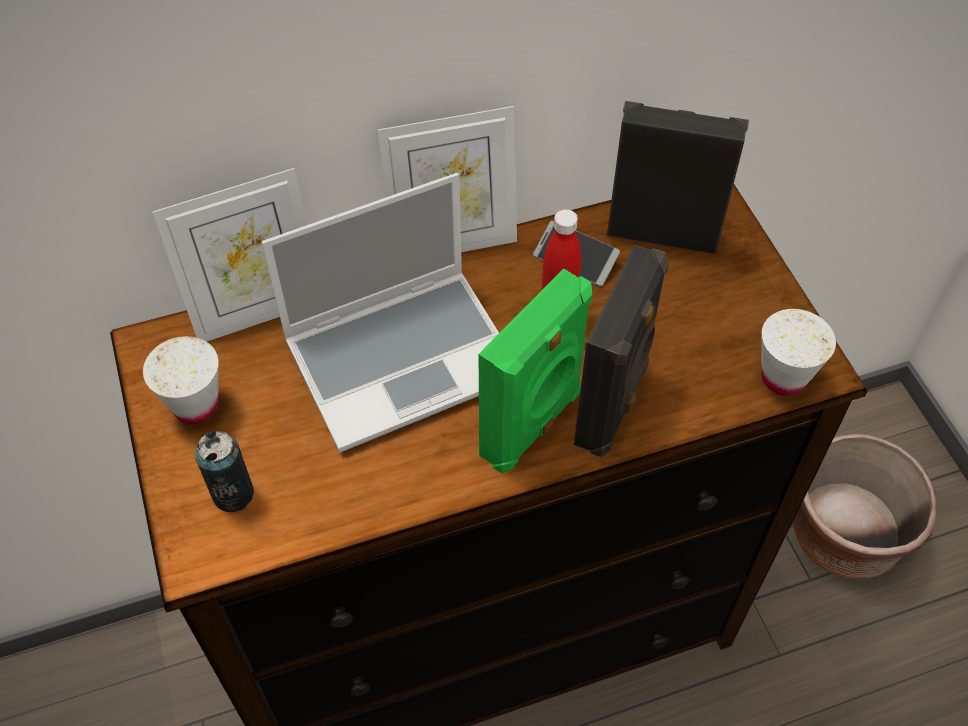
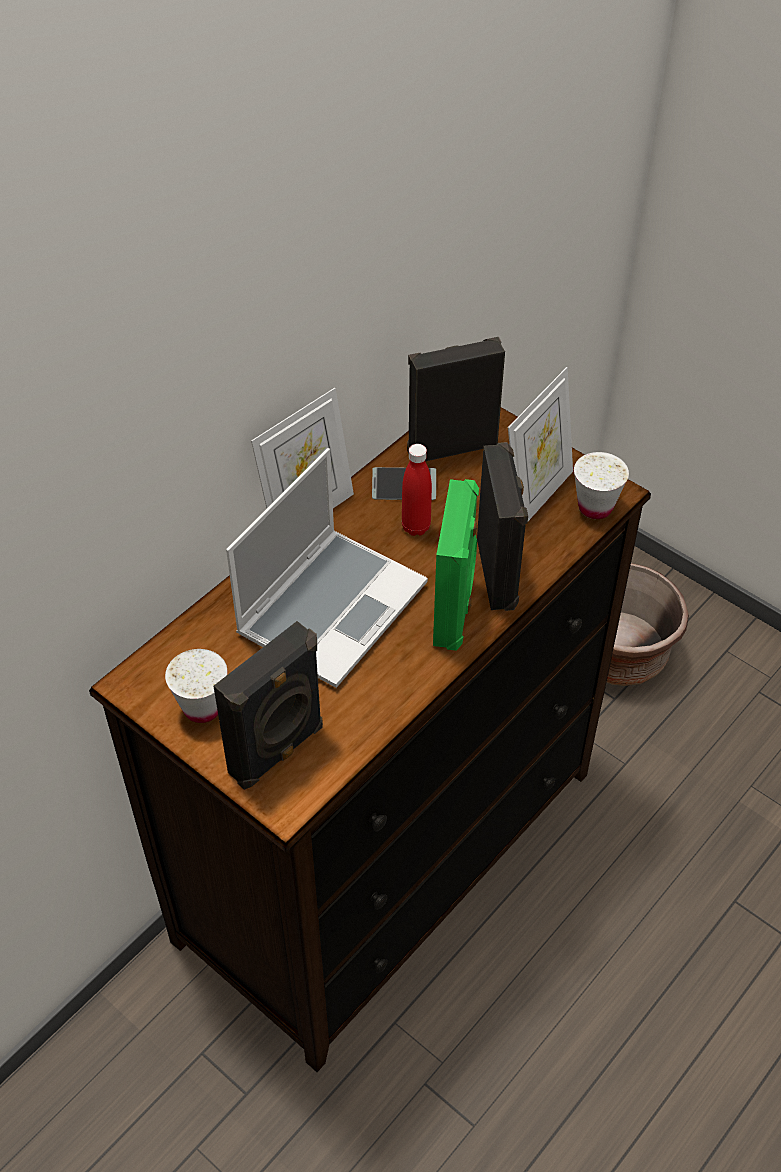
camera: 30 degrees left, 5 degrees down
picture frame [152,168,307,342] -> picture frame moved to [508,367,573,521]
can [195,431,254,512] -> black speaker [213,621,323,790]

